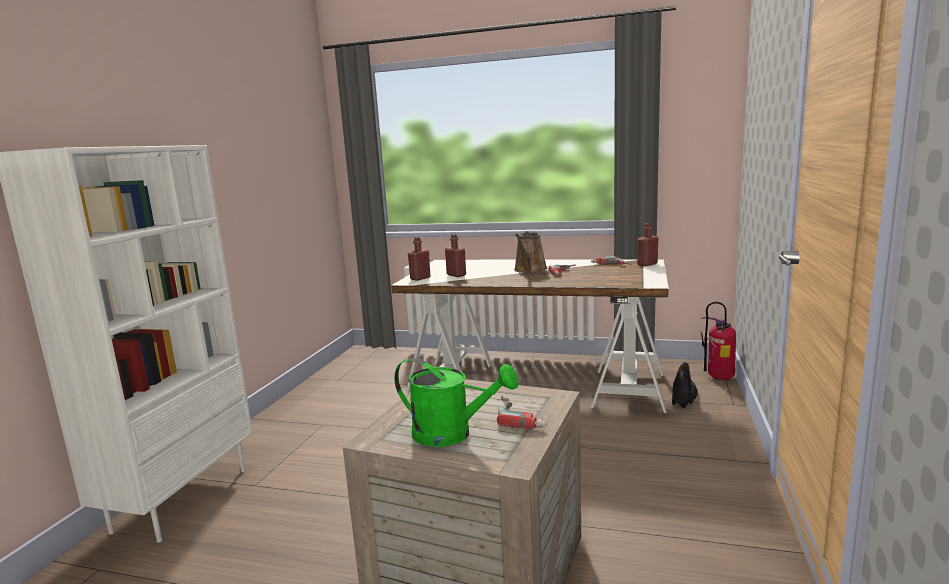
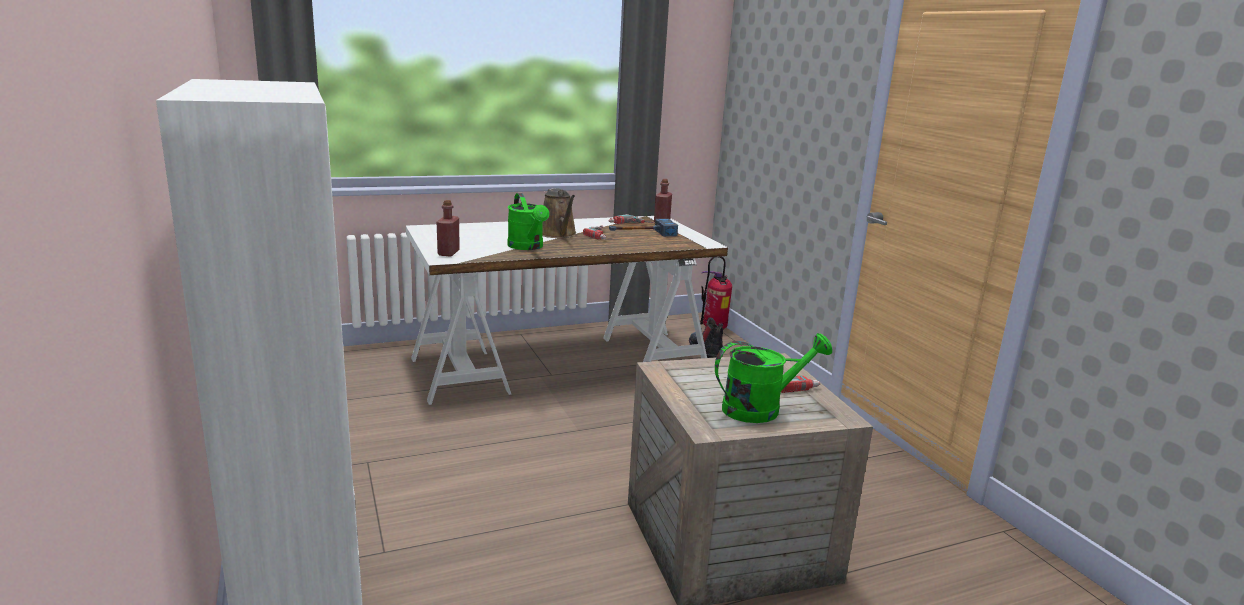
camera: 40 degrees left, 5 degrees up
red bottle [445,234,466,277] -> none
none -> green watering can [507,193,549,250]
none -> hammer [609,219,678,237]

